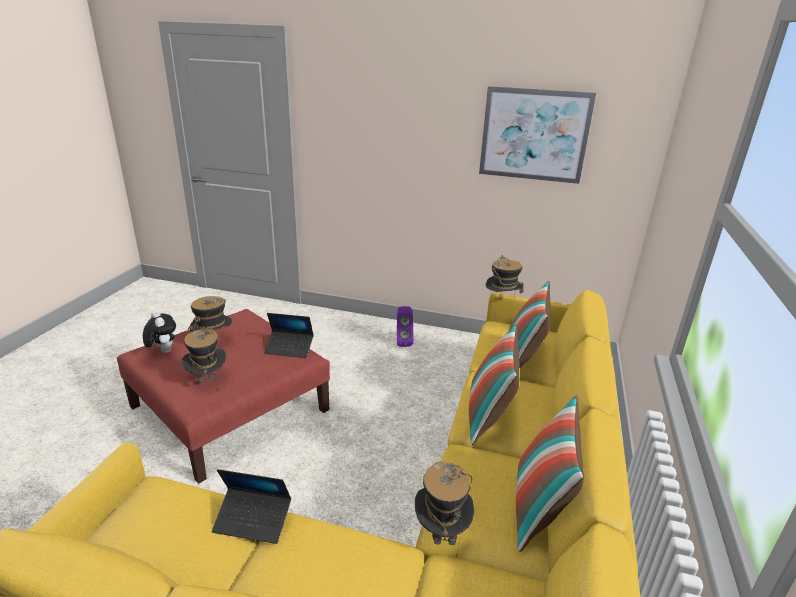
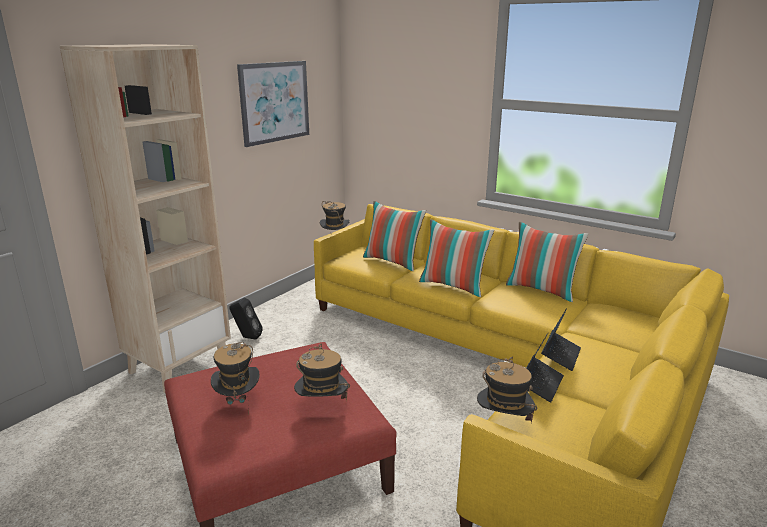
camera: 70 degrees left, 5 degrees down
plush toy [143,310,176,353] -> none
laptop [264,313,314,358] -> laptop moved to [541,308,581,371]
purple speaker [397,306,414,347] -> black speaker [229,298,263,340]
hat [415,461,474,558] -> hat moved to [477,356,537,423]
none -> beige bookcase [60,44,231,394]

